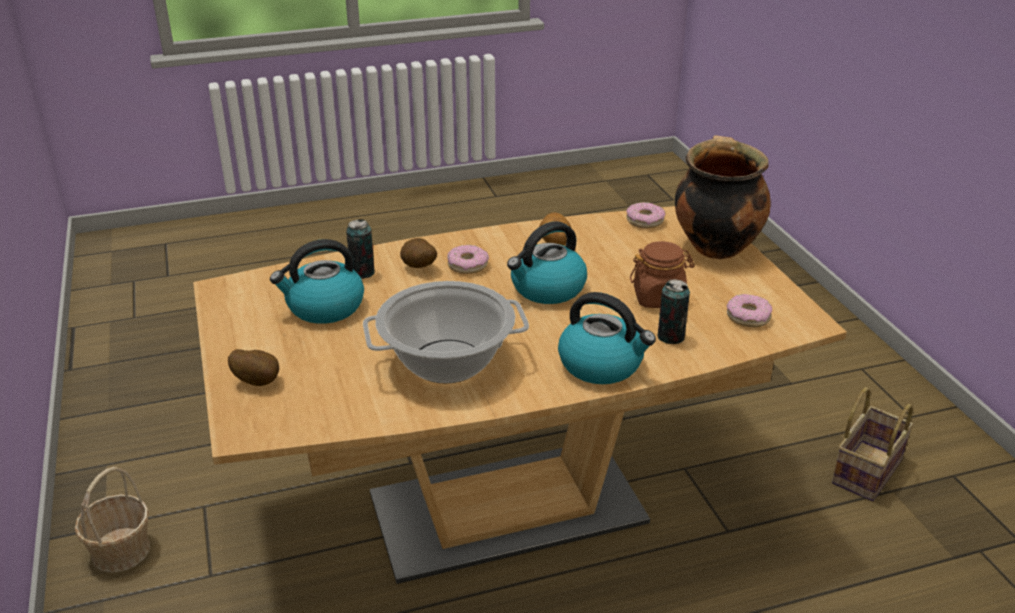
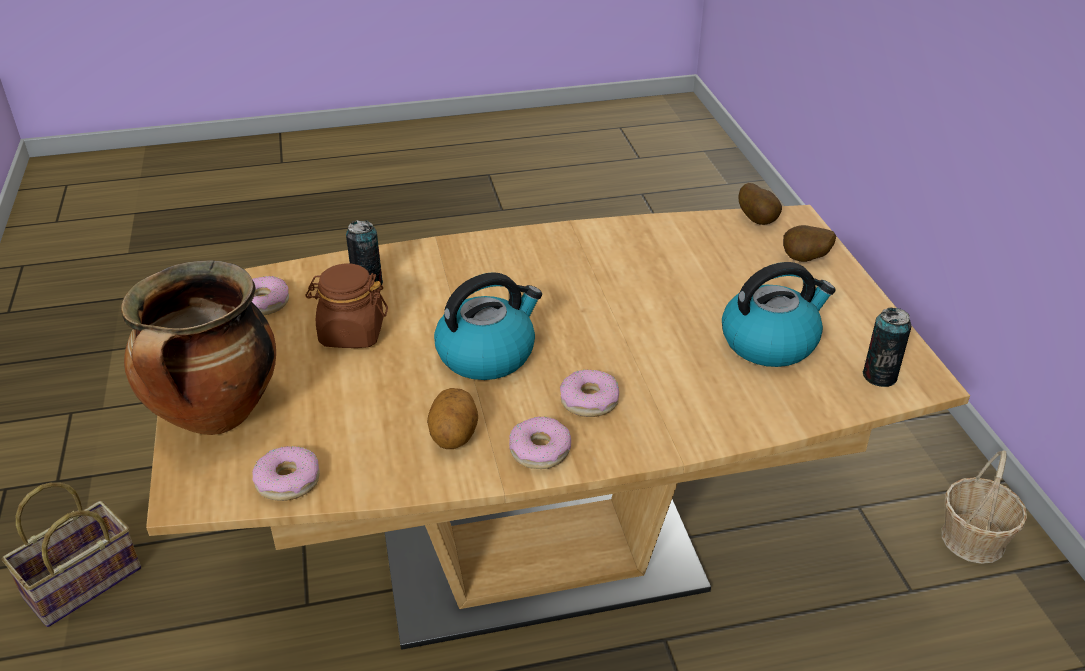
camera: 175 degrees left, 5 degrees up
can [346,219,375,279] -> can moved to [863,308,911,387]
cooking pot [363,281,529,384] -> none
potato [400,238,437,268] -> potato moved to [738,183,782,225]
kettle [558,292,656,384] -> none
none -> donut [509,416,571,469]

